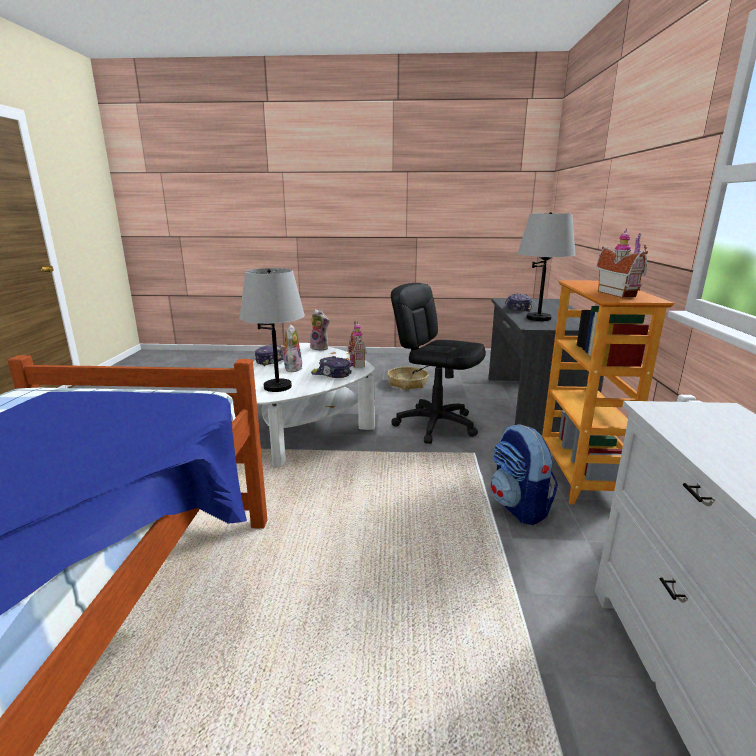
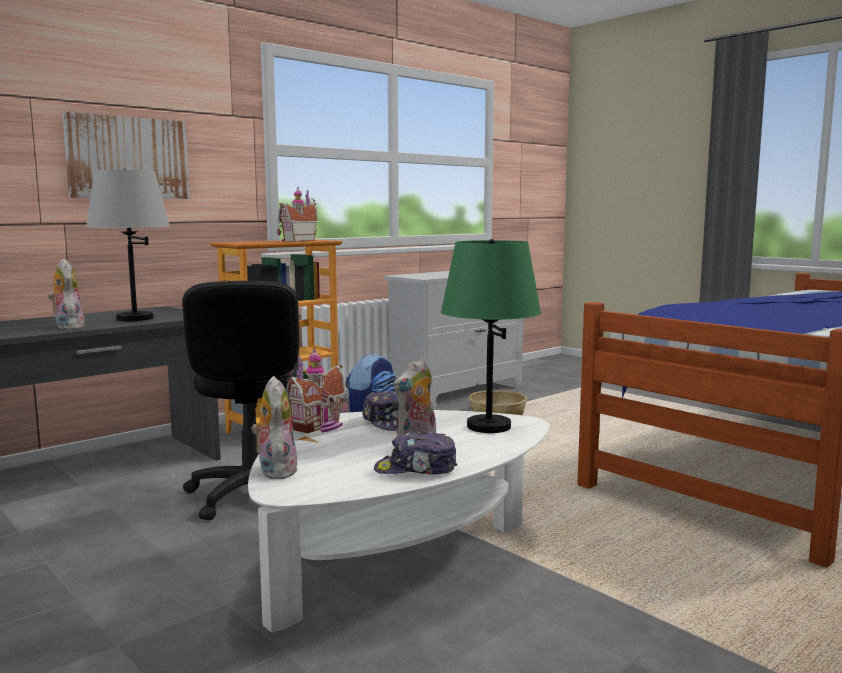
camera: 135 degrees left, 10 degrees down
grey table lamp [240,268,305,392] -> green table lamp [441,239,541,433]
basket [387,367,429,390] -> basket moved to [469,390,527,415]
cap [505,293,532,312] -> plush toy [48,259,85,330]
none -> picture [62,112,190,199]

